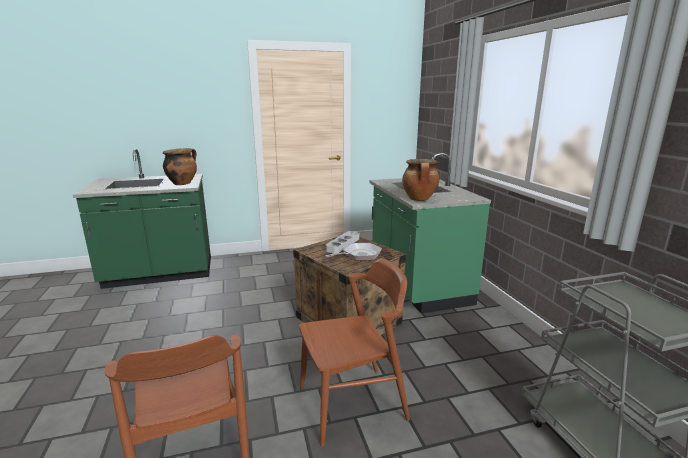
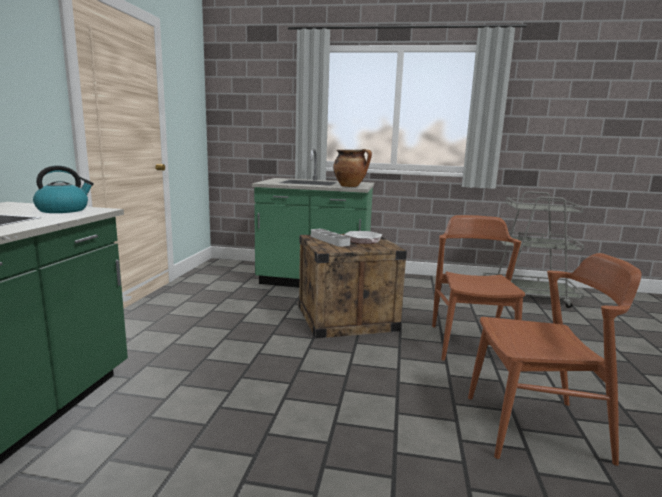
camera: 65 degrees left, 5 degrees down
cooking pot [163,148,197,185] -> kettle [33,165,94,213]

